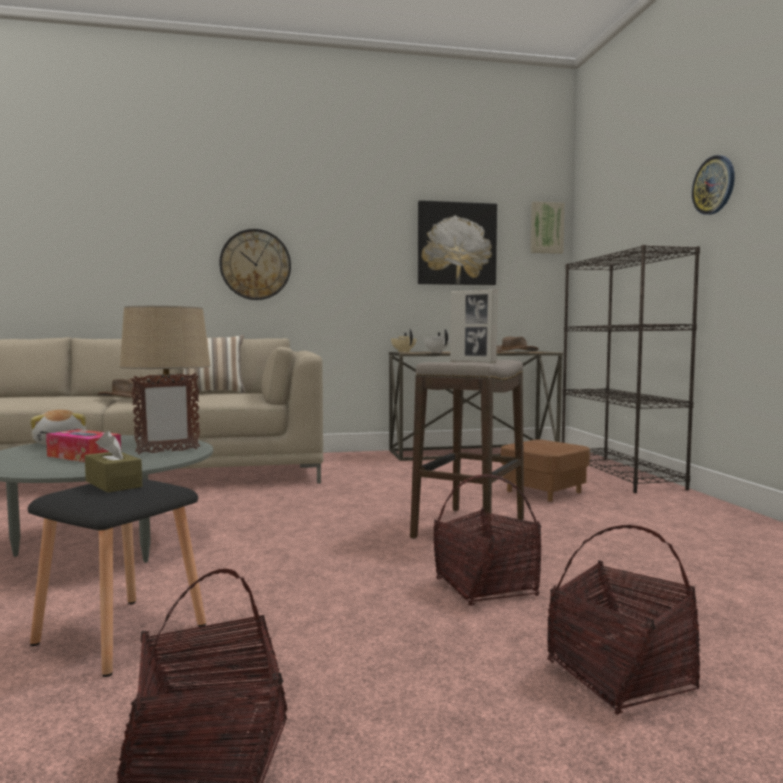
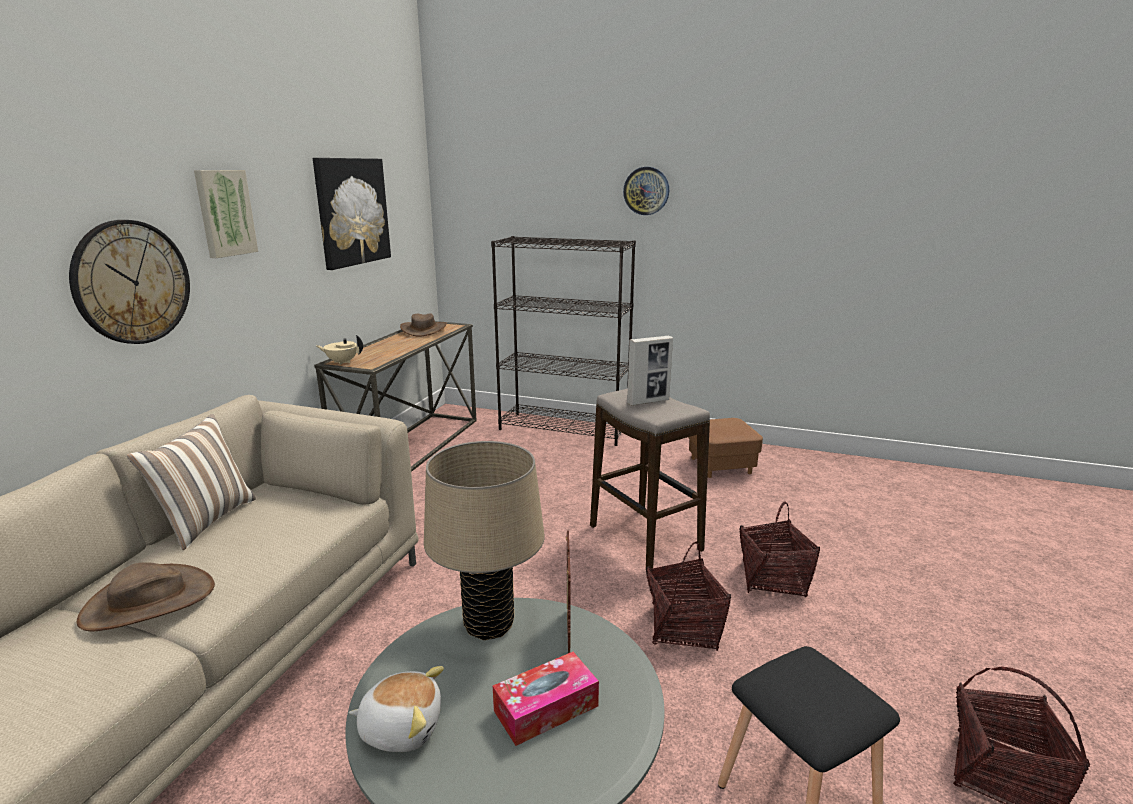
camera: 60 degrees left, 15 degrees up
brown tissue box [85,431,142,493] -> none
white teapot [423,329,450,353] -> none
brown ottoman [501,439,590,502] -> brown ottoman moved to [688,418,763,478]
picture [530,201,565,254] -> picture moved to [194,170,258,258]
basket [547,525,700,715] -> basket moved to [646,541,731,651]

